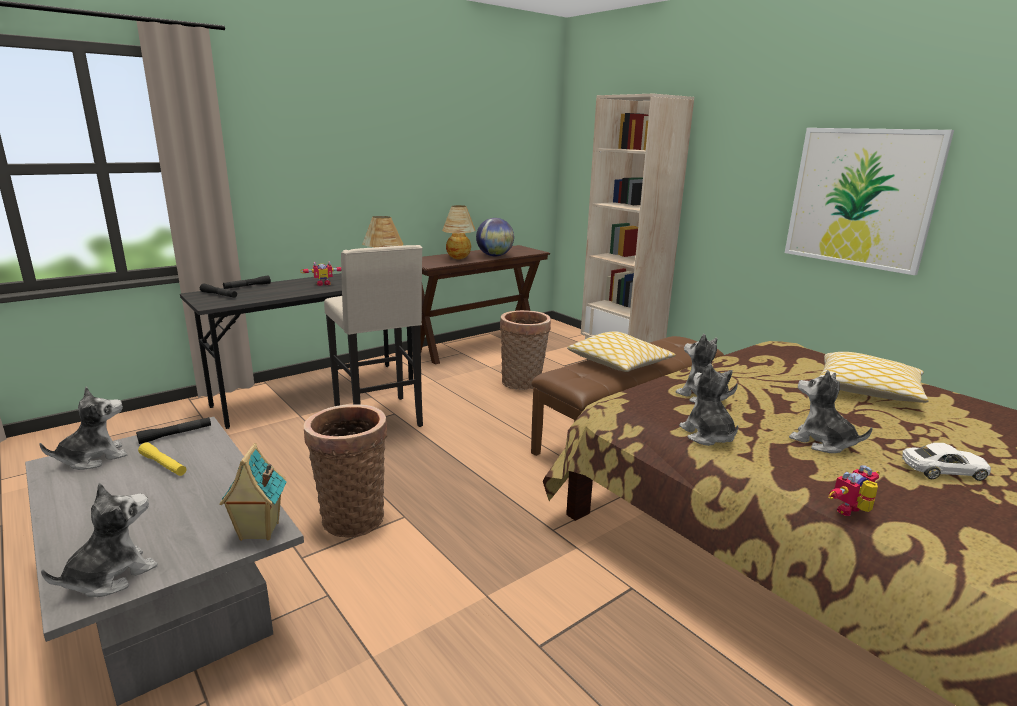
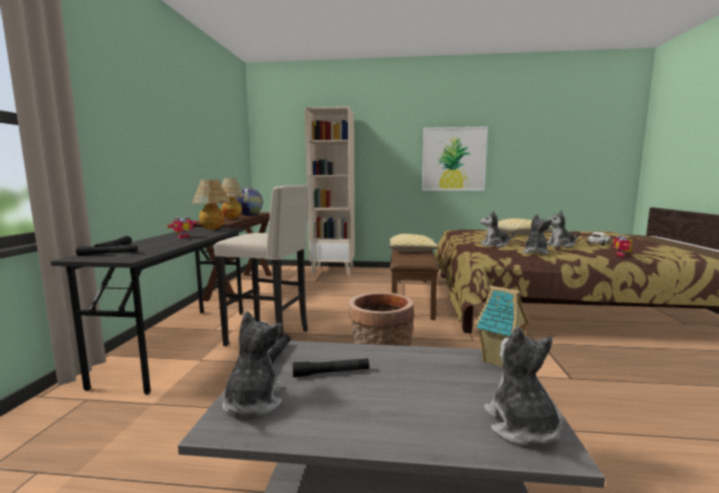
camera: 45 degrees left, 10 degrees down
yellow flashlight [138,442,186,476] -> black flashlight [293,358,369,377]
basket [500,310,551,390] -> none
plush toy [679,364,738,446] -> plush toy turned 90 degrees clockwise [523,214,552,255]

